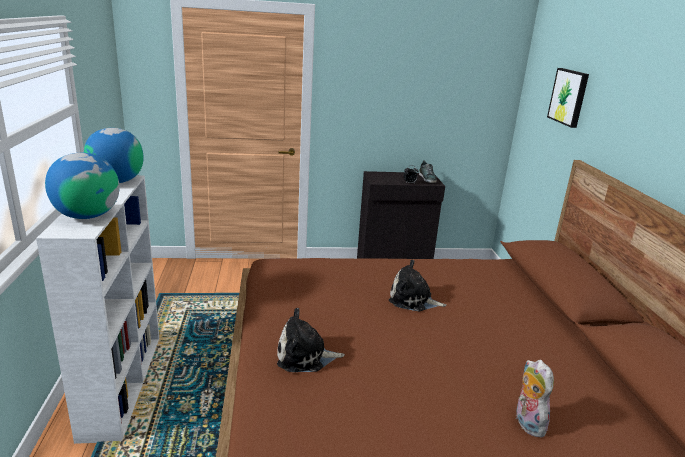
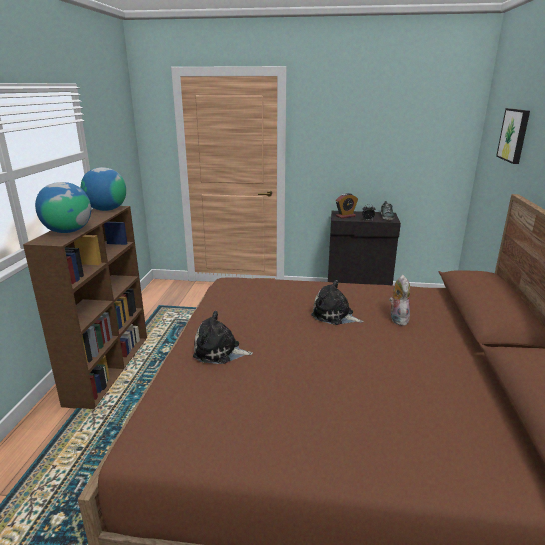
camera: 15 degrees right, 0 degrees up
white bookcase [36,175,159,444] -> brown bookcase [23,206,147,409]
plush toy [516,360,554,437] -> plush toy moved to [389,275,410,326]
none -> alarm clock [336,193,358,219]

